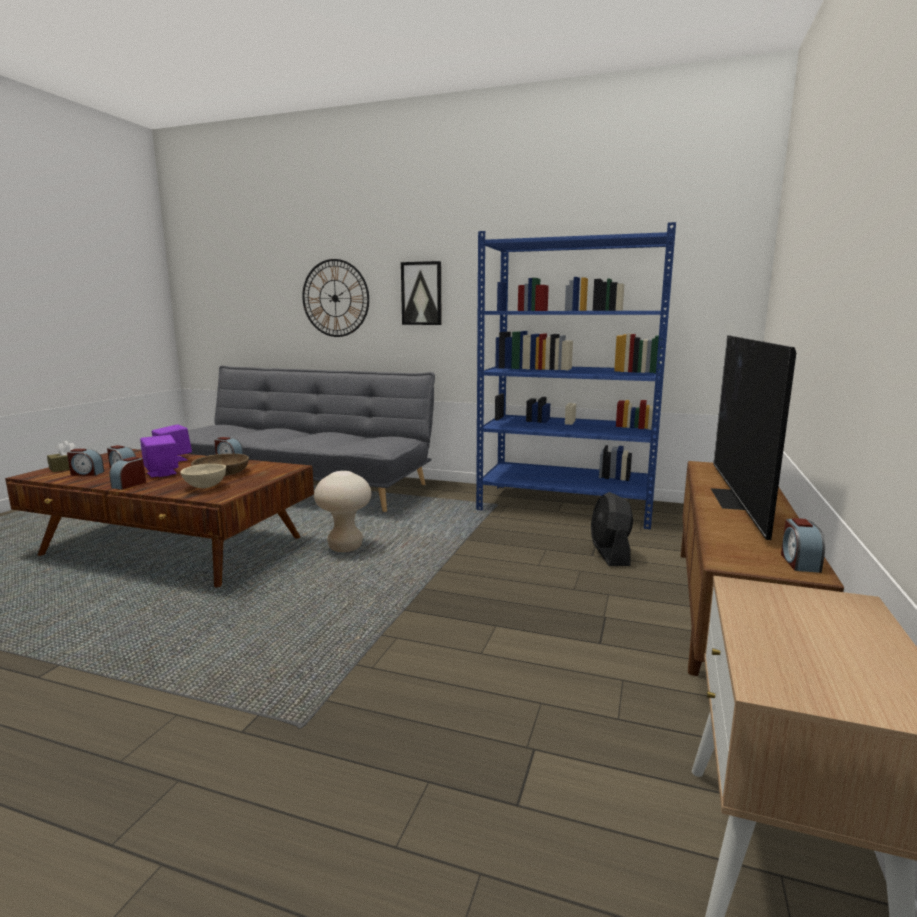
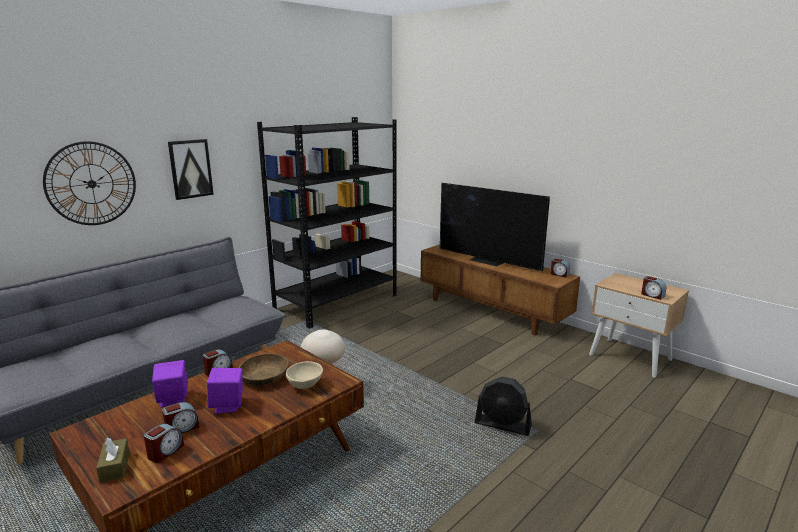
camera: 65 degrees left, 5 degrees up
alarm clock [109,457,146,490] -> alarm clock moved to [641,276,666,300]
blue bookcase [476,222,676,529] -> black bookcase [257,117,396,329]
black fan [591,492,633,566] -> black fan moved to [475,377,532,436]

